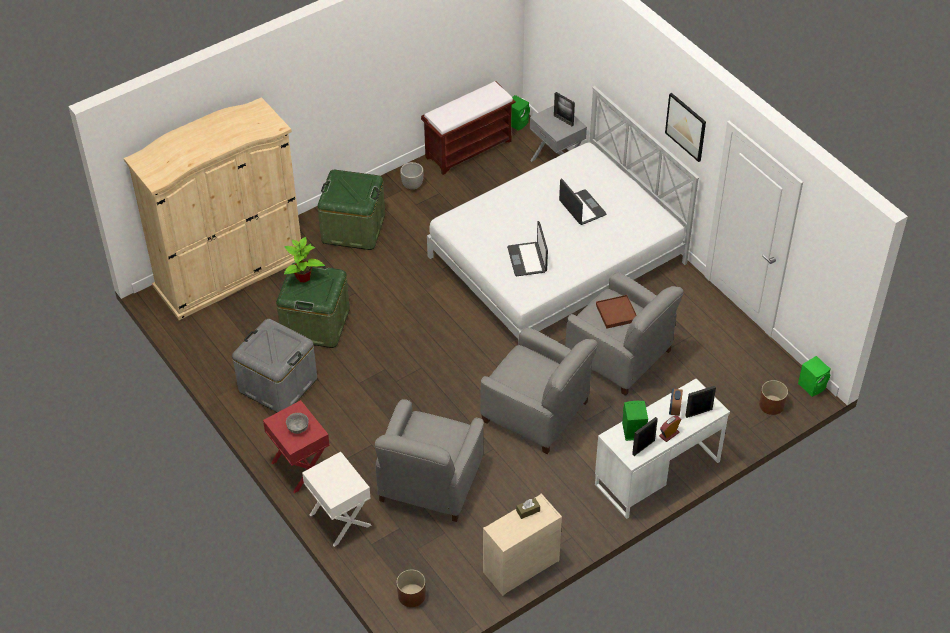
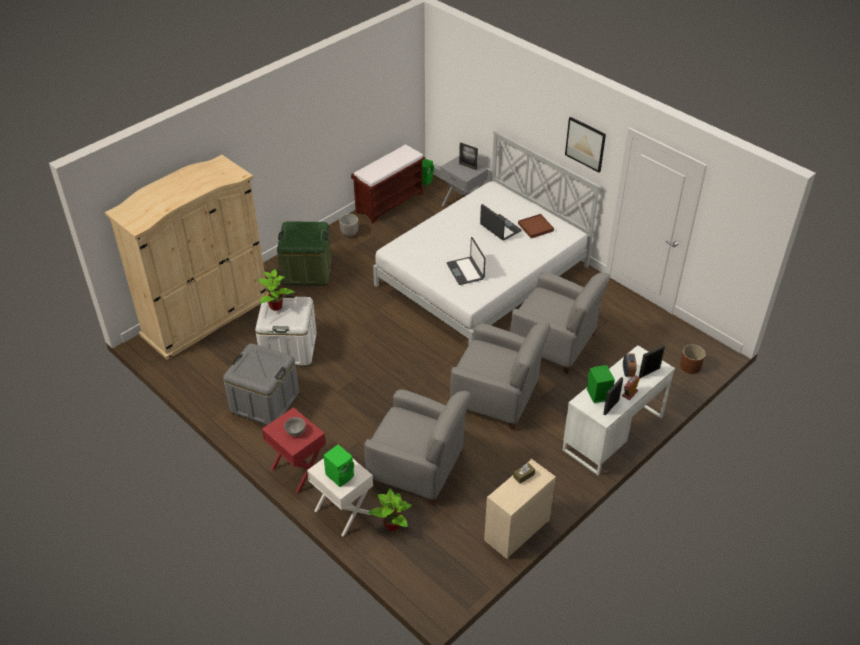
camera: 10 degrees left, 5 degrees down
green storage box [276,263,350,348] -> white storage box [255,295,317,366]
grey armchair [375,399,484,522] -> grey armchair turned 75 degrees counterclockwise [364,389,471,506]
brown planter [396,569,426,607] -> none
brown tray [596,295,636,329] -> brown tray moved to [518,214,554,238]
green speaker [798,356,831,397] -> green speaker moved to [323,445,354,487]
none -> potted plant [368,489,412,531]

